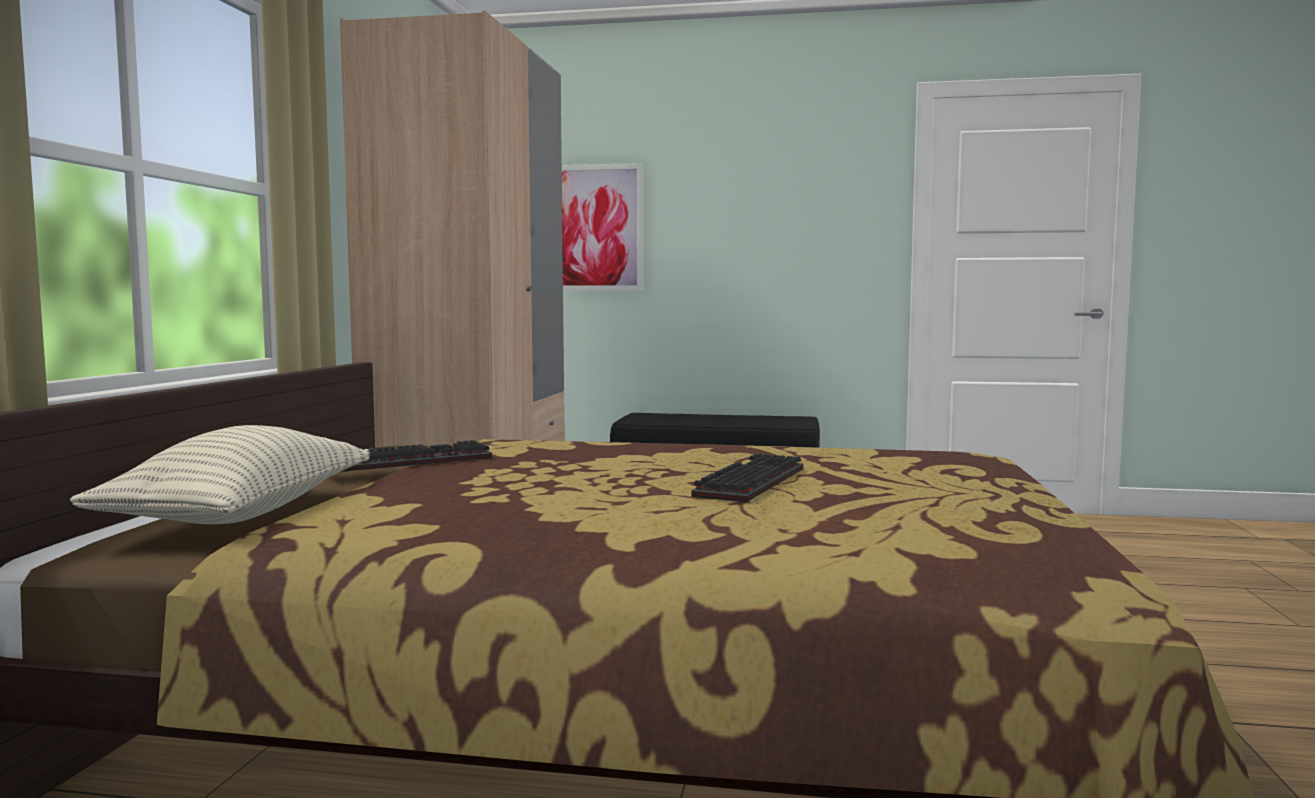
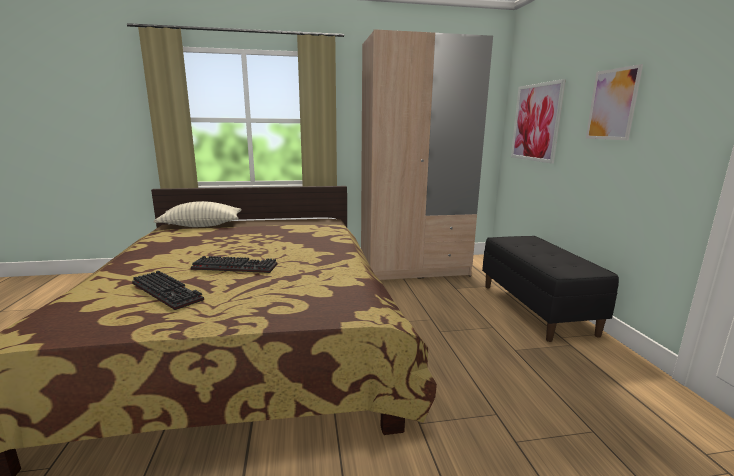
camera: 70 degrees right, 10 degrees up
keyboard [341,440,492,472] -> keyboard moved to [132,270,204,310]
none -> picture [586,64,643,140]

